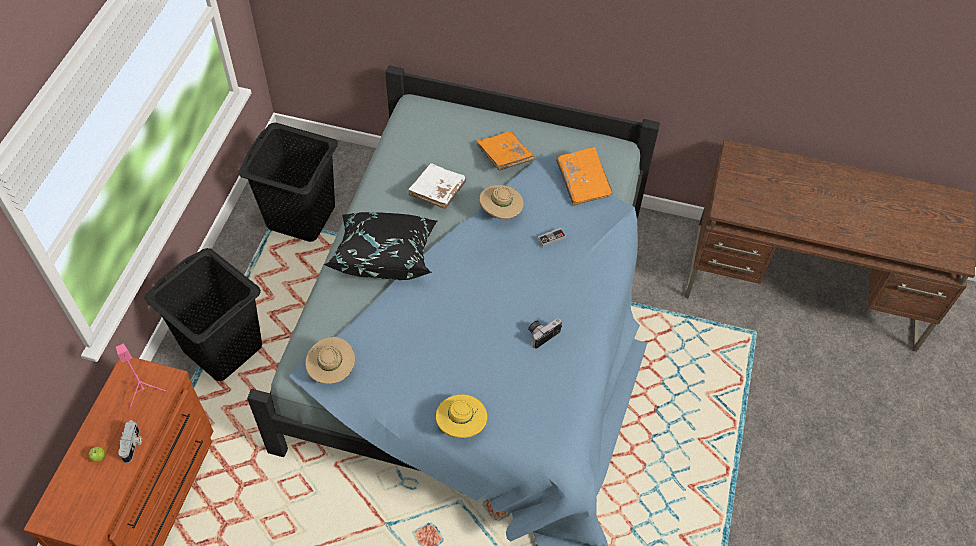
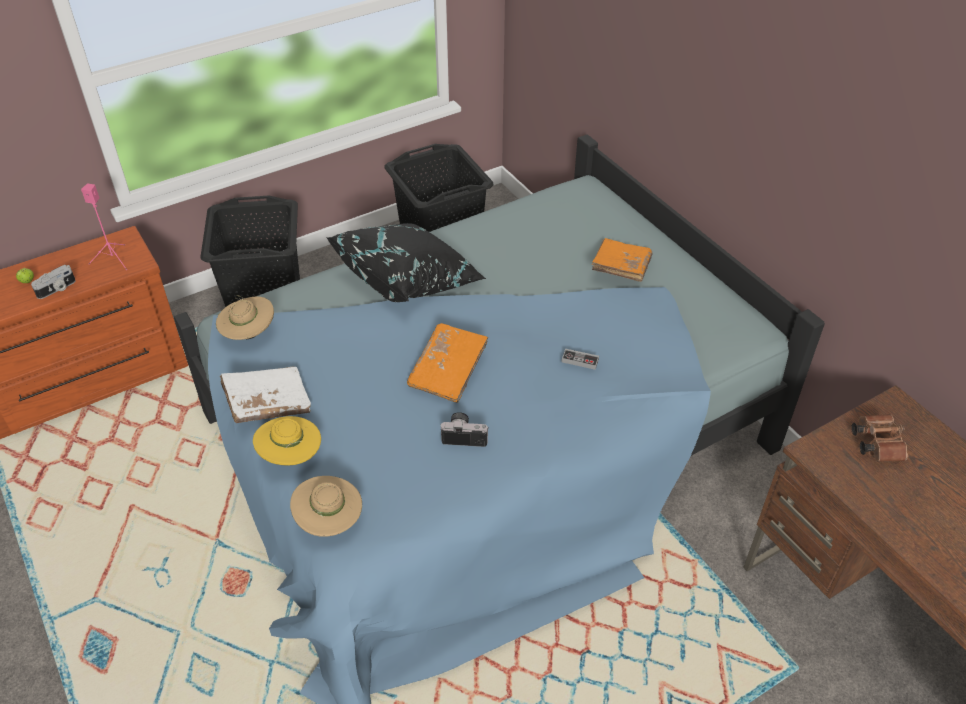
camera: 45 degrees right, 10 degrees down
white book [408,163,466,209] -> white book moved to [220,366,311,423]
beige hat [479,185,524,219] -> beige hat moved to [290,476,362,537]
orange book [556,147,613,205] -> orange book moved to [407,323,488,403]
none -> brown binoculars [851,414,908,462]

